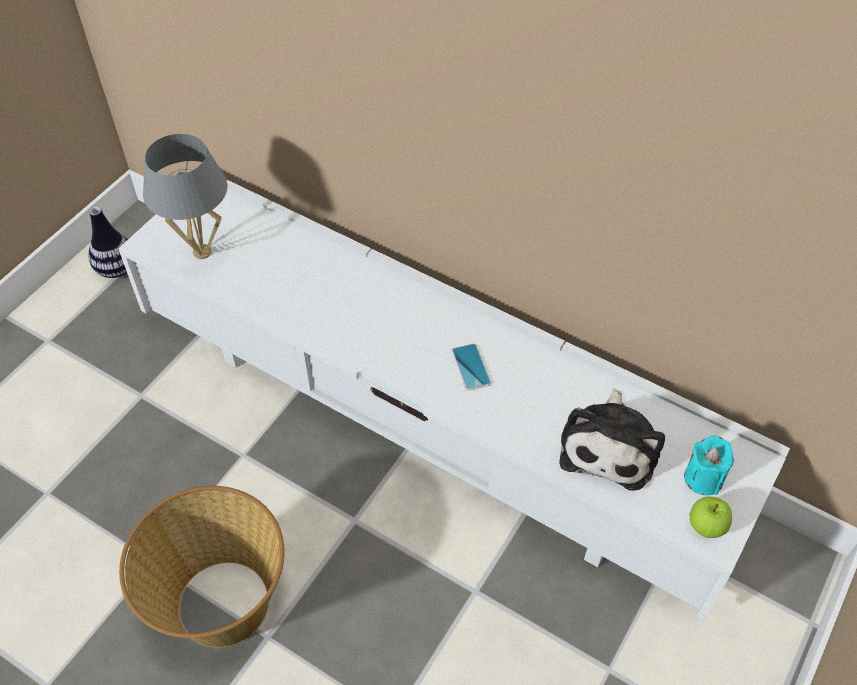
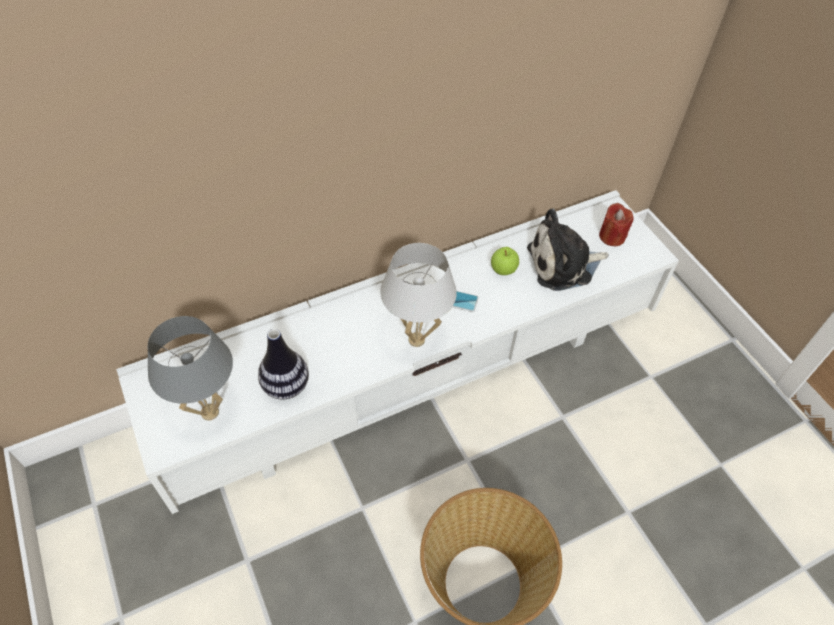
camera: 60 degrees left, 0 degrees up
vase [88,207,128,278] -> vase moved to [258,329,309,400]
plush toy [560,389,665,491] -> plush toy turned 120 degrees clockwise [527,208,609,291]
turquoise candle [684,436,734,495] -> red candle [599,203,634,246]
apple [690,496,732,538] -> apple moved to [491,247,519,275]
none -> white table lamp [380,243,457,347]

